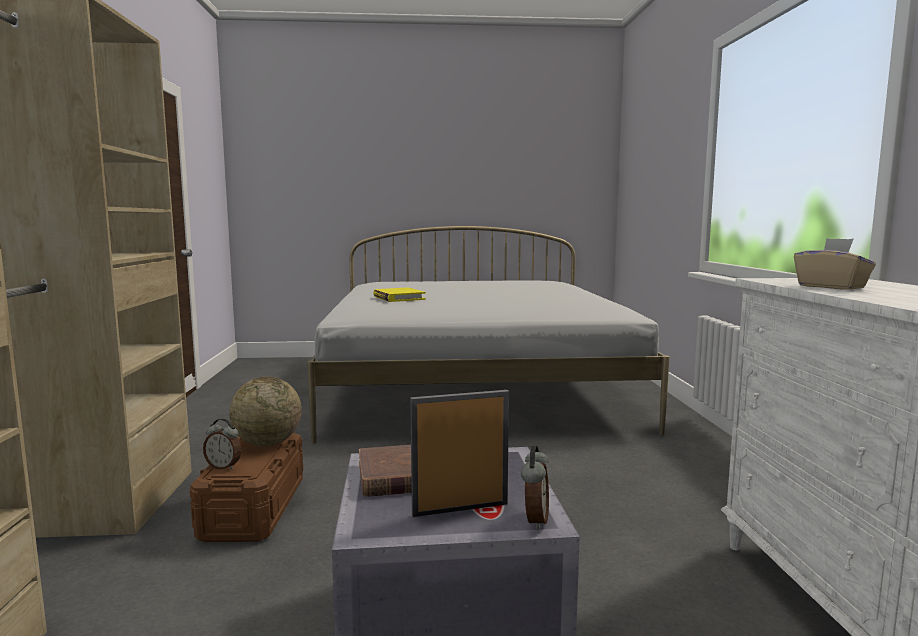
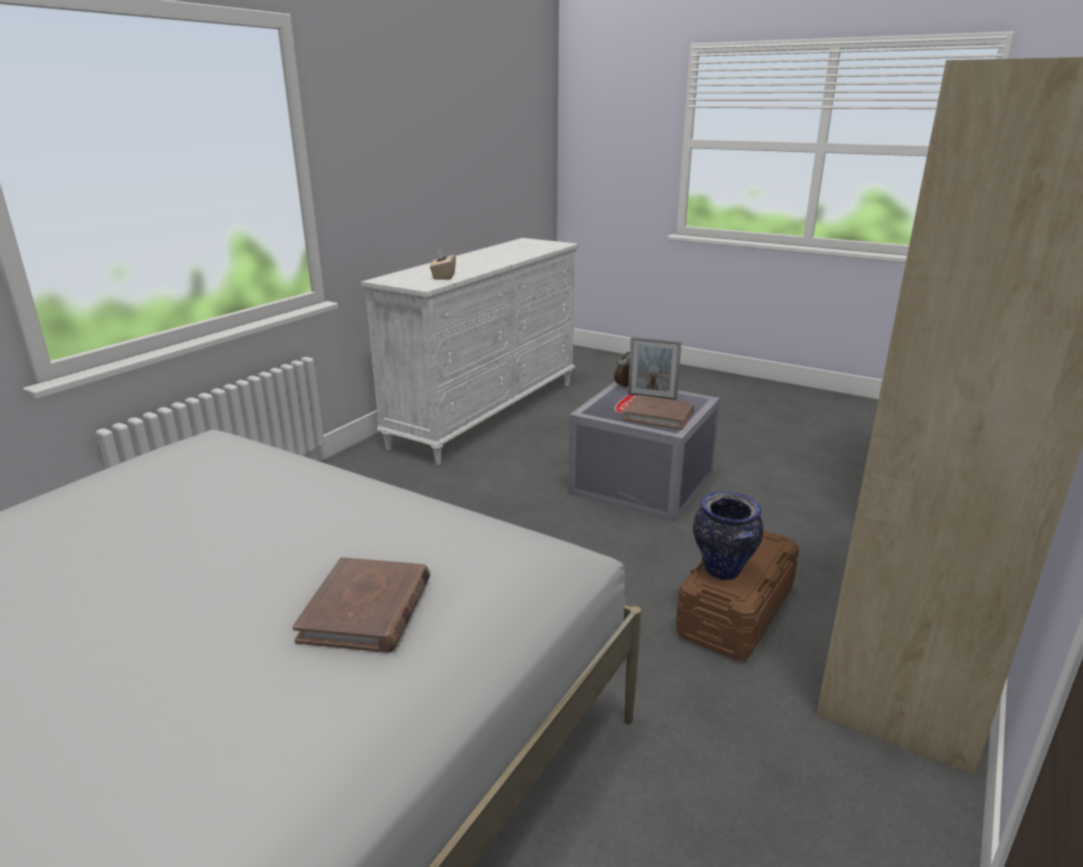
camera: 145 degrees left, 15 degrees up
alarm clock [203,418,241,470] -> none
globe [229,377,302,446] -> vase [693,491,763,580]
yellow book [373,287,426,302] -> brown book [292,557,430,653]

